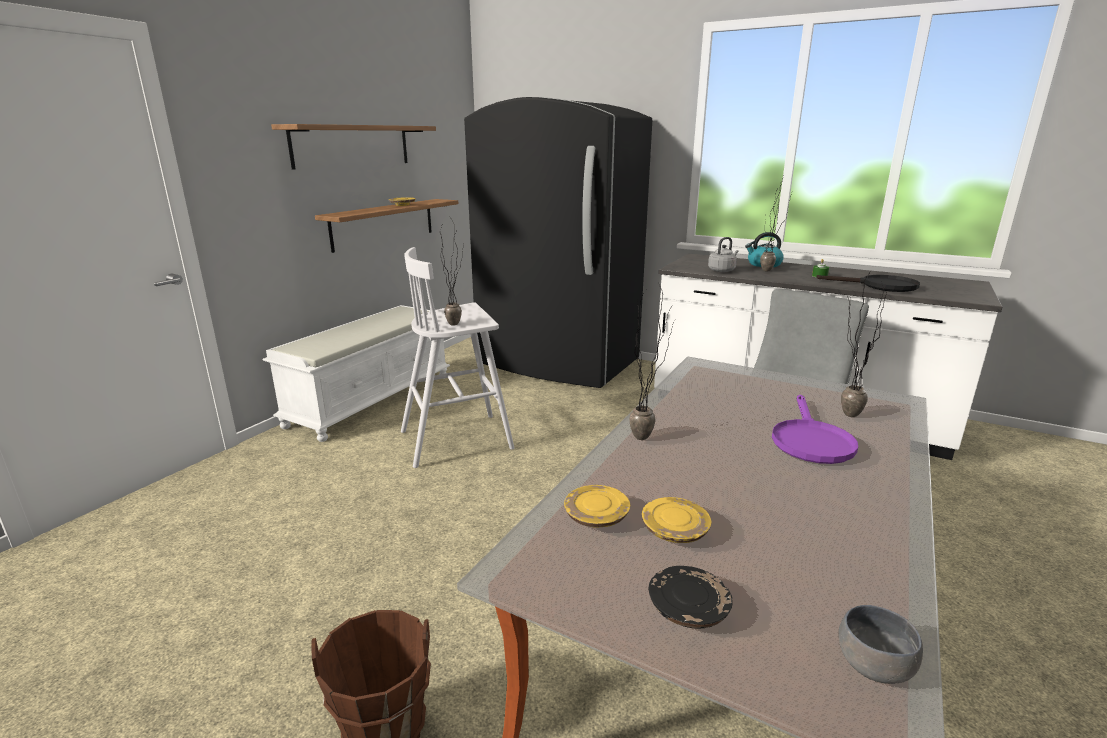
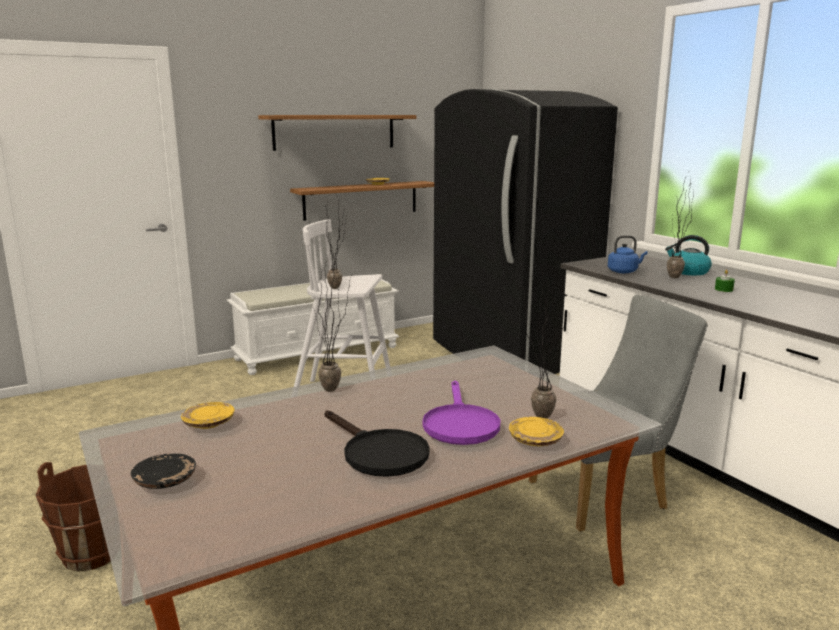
camera: 30 degrees right, 5 degrees down
yellow plate [642,497,711,543] -> yellow plate moved to [509,417,564,446]
grey kettle [708,237,738,272] -> blue kettle [608,235,648,273]
purple frying pan [772,395,858,464] -> purple frying pan turned 45 degrees counterclockwise [423,381,500,445]
black frying pan [816,275,920,292] -> black frying pan moved to [325,410,430,477]
grey bowl [838,605,923,684] -> none

